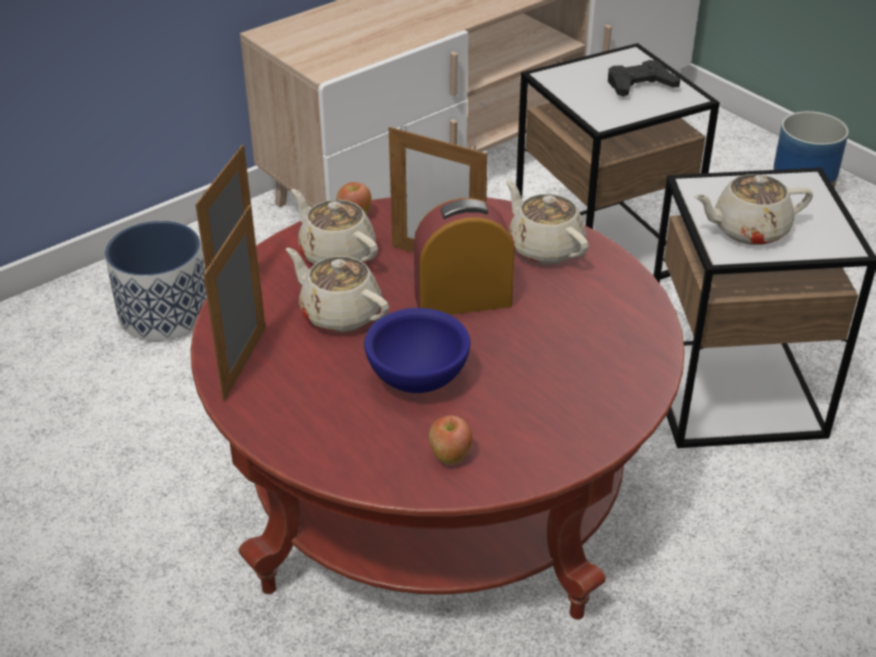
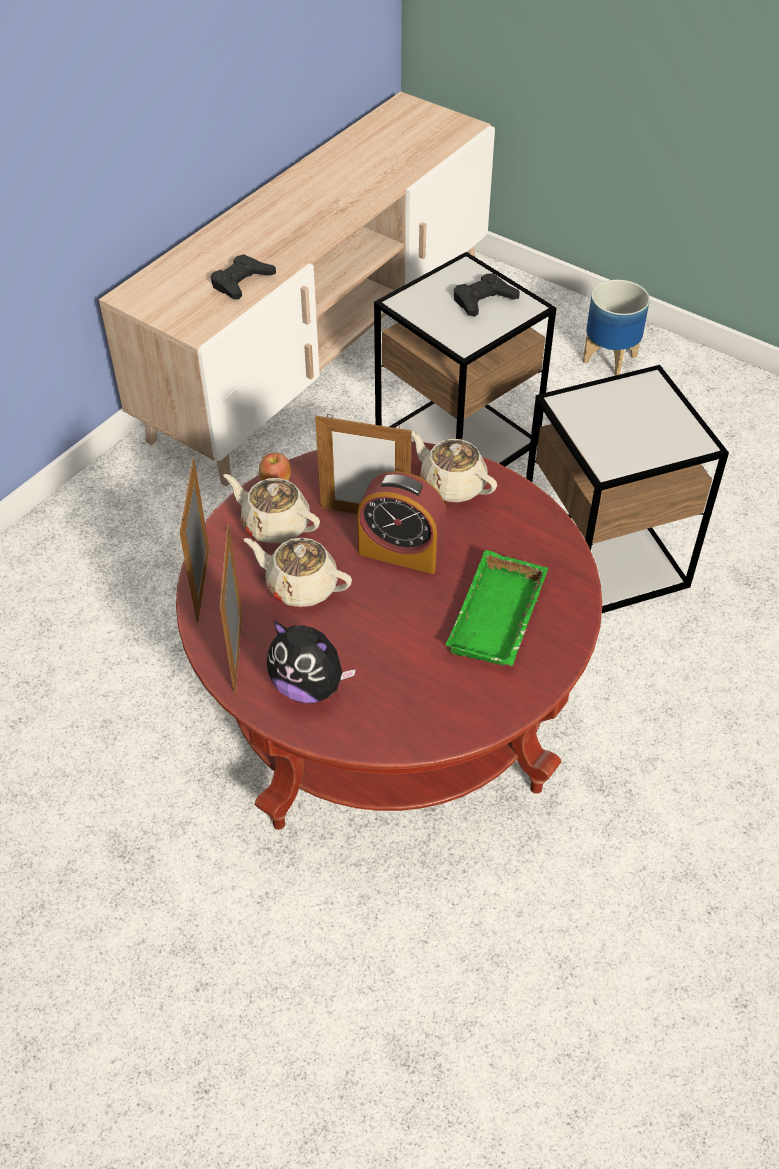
camera: 15 degrees left, 10 degrees up
planter [105,221,207,341] -> none
blue bowl [364,308,471,393] -> none
alarm clock [414,198,514,315] -> alarm clock turned 135 degrees counterclockwise [357,471,446,574]
apple [429,416,473,465] -> none
beige teapot [694,174,813,245] -> none
none -> black game controller [211,254,276,299]
none -> plush toy [267,621,356,703]
none -> green tray [445,550,548,666]

